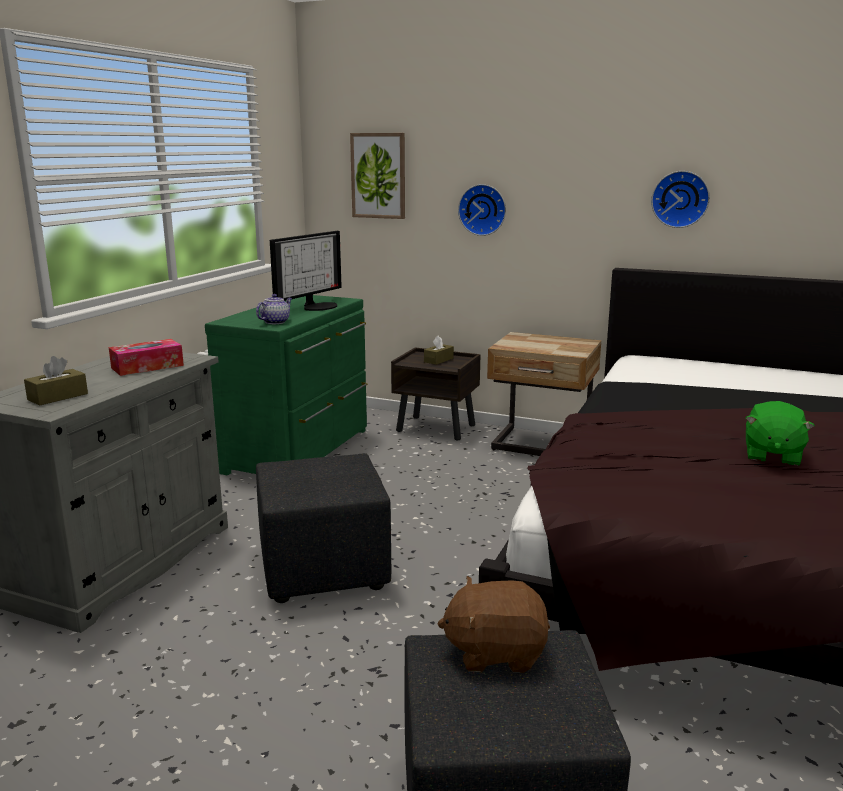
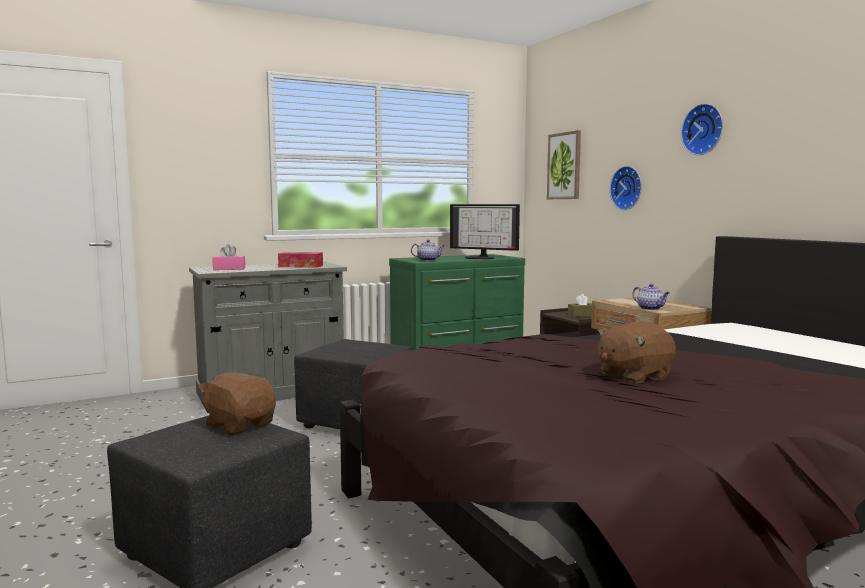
camera: 40 degrees right, 10 degrees down
brown tissue box [24,356,88,406] -> pink tissue box [212,244,245,270]
monitor [270,231,342,311] -> monitor turned 45 degrees clockwise [450,204,520,259]
wall clock [651,171,710,228] -> wall clock moved to [681,103,723,155]
green plush toy [746,401,815,465] -> brown plush toy [598,322,676,383]
none -> teapot [632,284,670,310]

